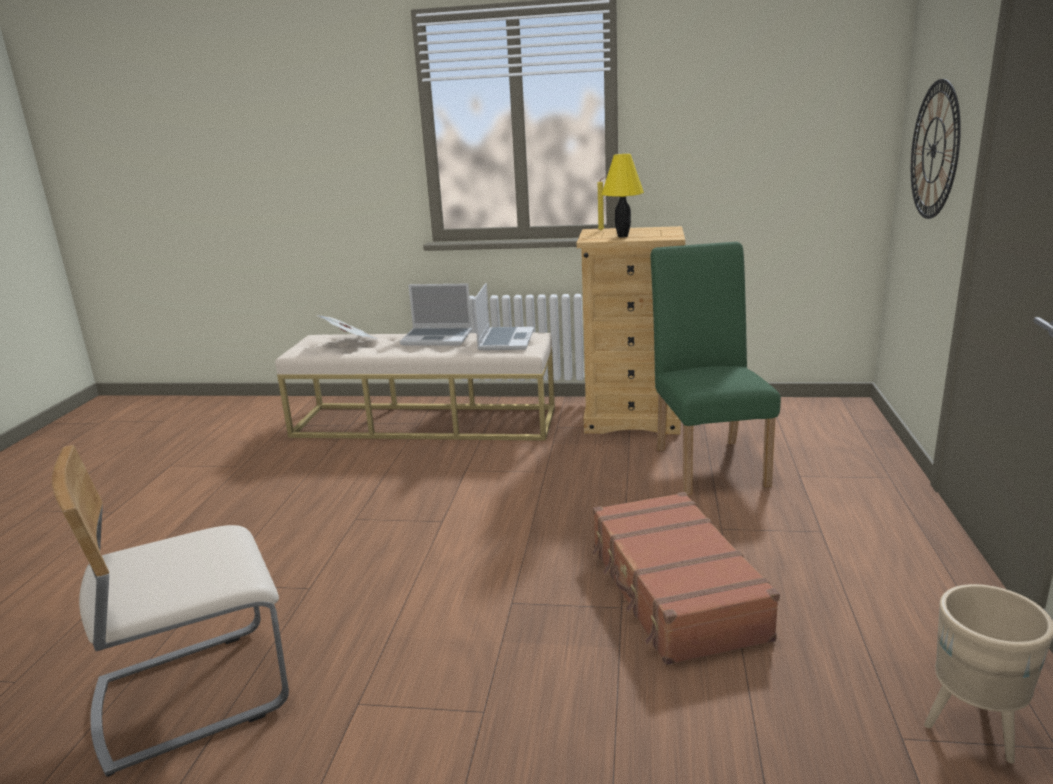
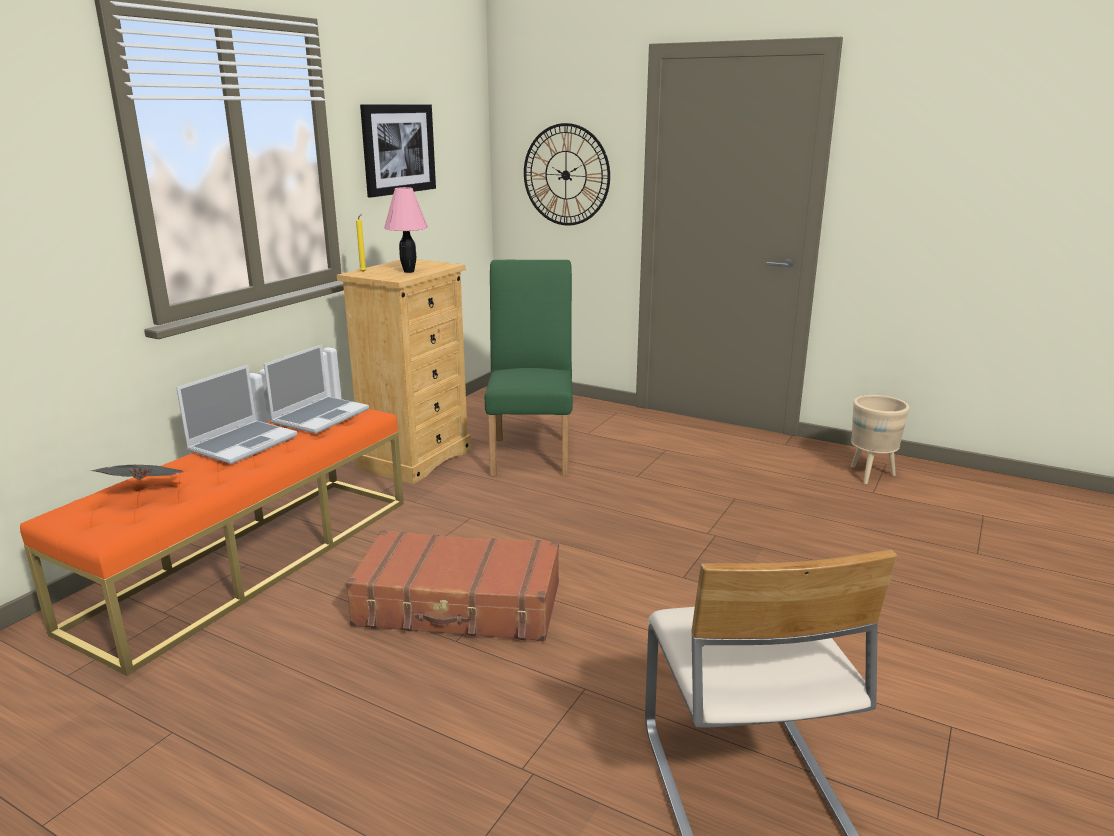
camera: 70 degrees left, 0 degrees up
beige bench [275,333,555,441] -> orange bench [20,409,404,676]
laptop [474,283,534,350] -> laptop turned 90 degrees clockwise [264,344,369,434]
brown suitcase [592,492,780,665] -> brown suitcase moved to [345,530,559,642]
yellow table lamp [602,154,644,237] -> pink table lamp [384,187,428,273]
green chair [650,242,781,495] -> green chair turned 75 degrees clockwise [485,260,573,476]
none -> picture [360,104,436,198]

